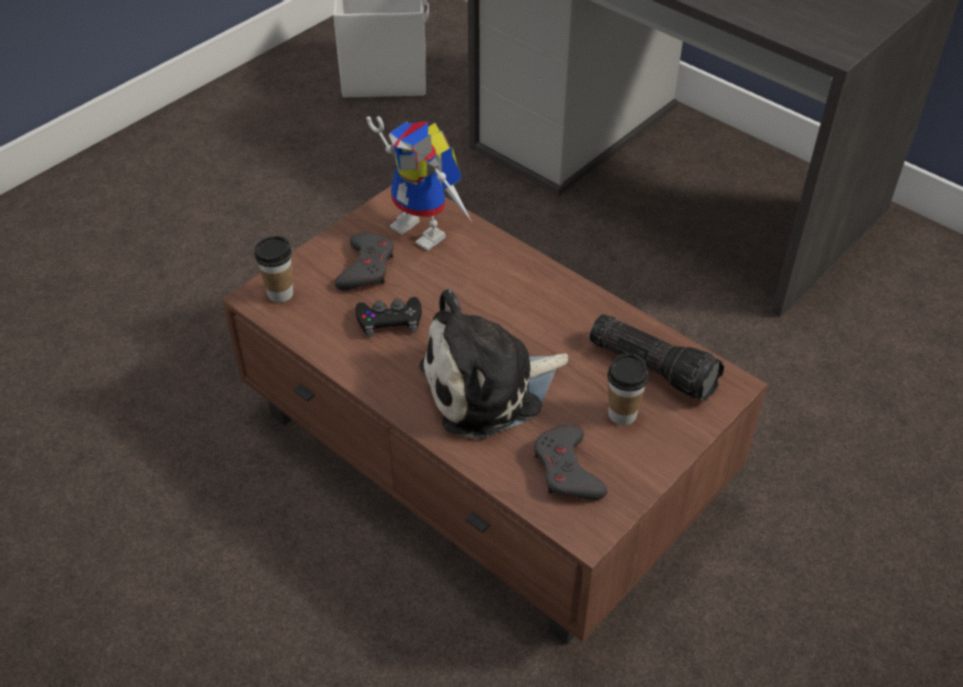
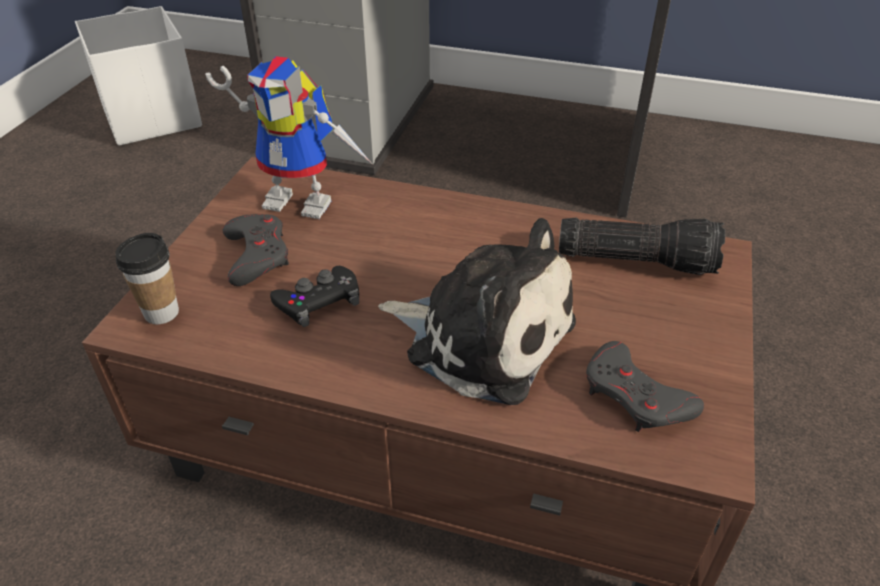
camera: 25 degrees left, 5 degrees down
plush toy [419,289,568,439] -> plush toy turned 105 degrees counterclockwise [378,218,576,405]
cup [607,353,649,425] -> none

